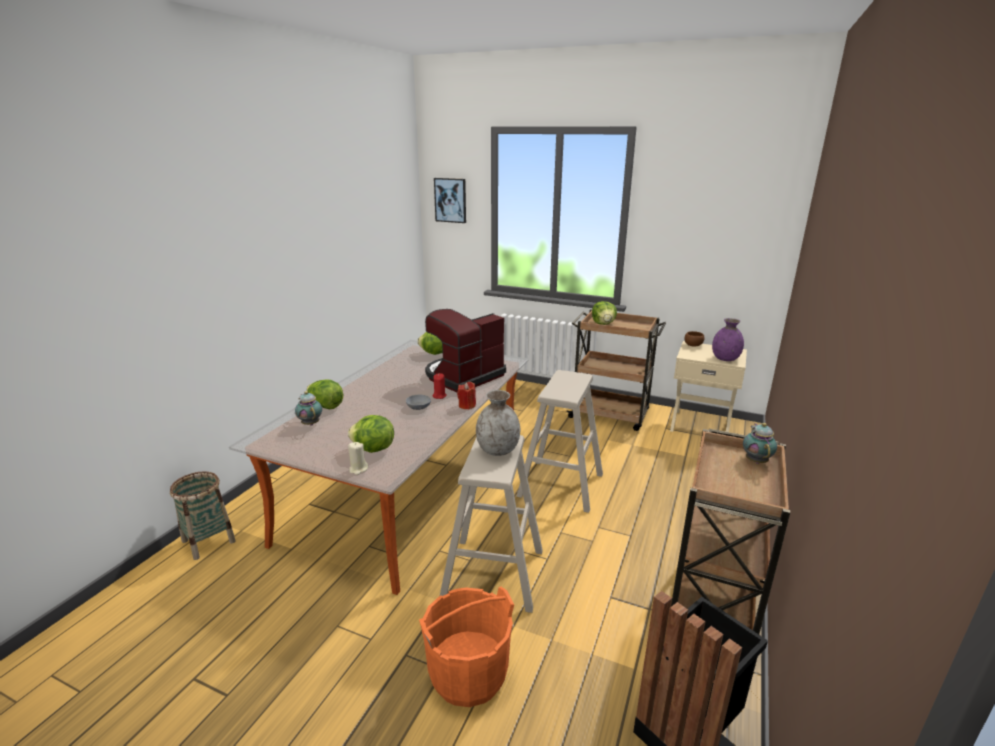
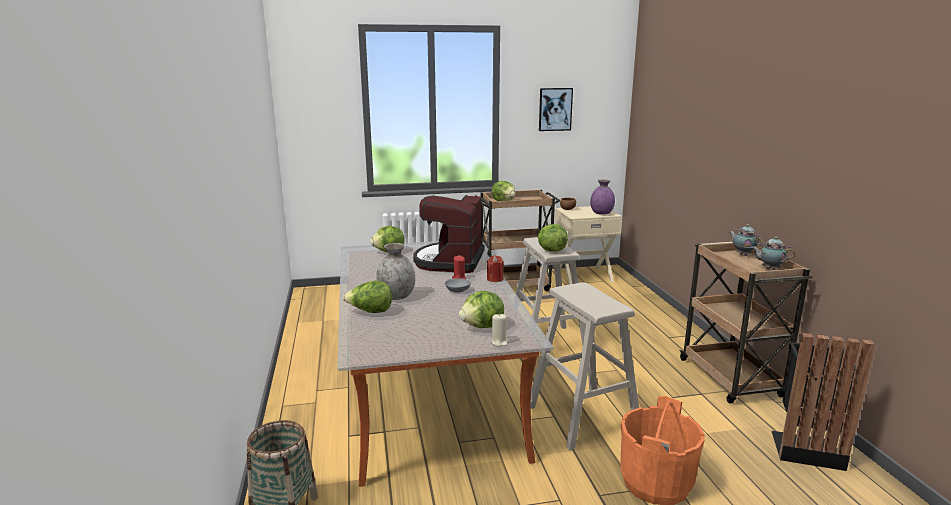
camera: 35 degrees left, 5 degrees down
teapot [295,391,322,426] -> teapot moved to [751,236,796,270]
picture [434,178,466,223] -> picture moved to [539,88,573,131]
grey vase [476,390,520,456] -> grey vase moved to [376,243,415,300]
none -> lettuce [538,224,568,252]

